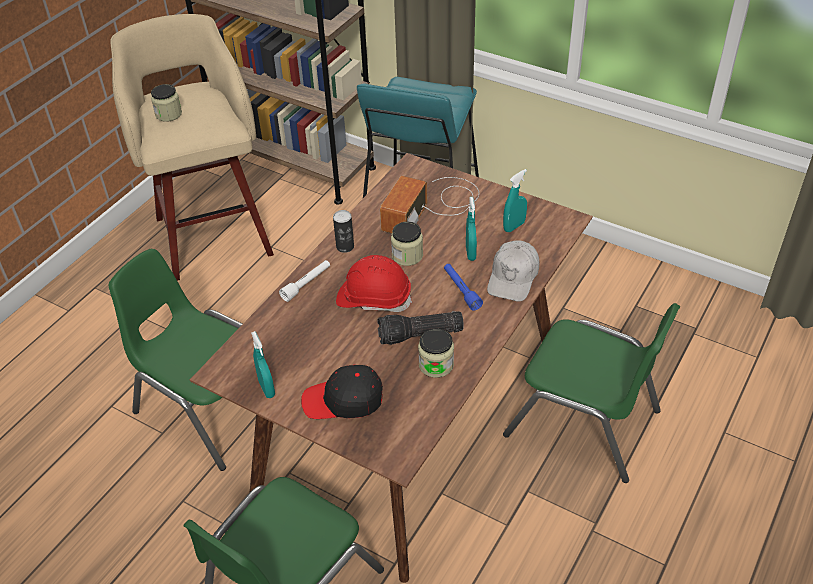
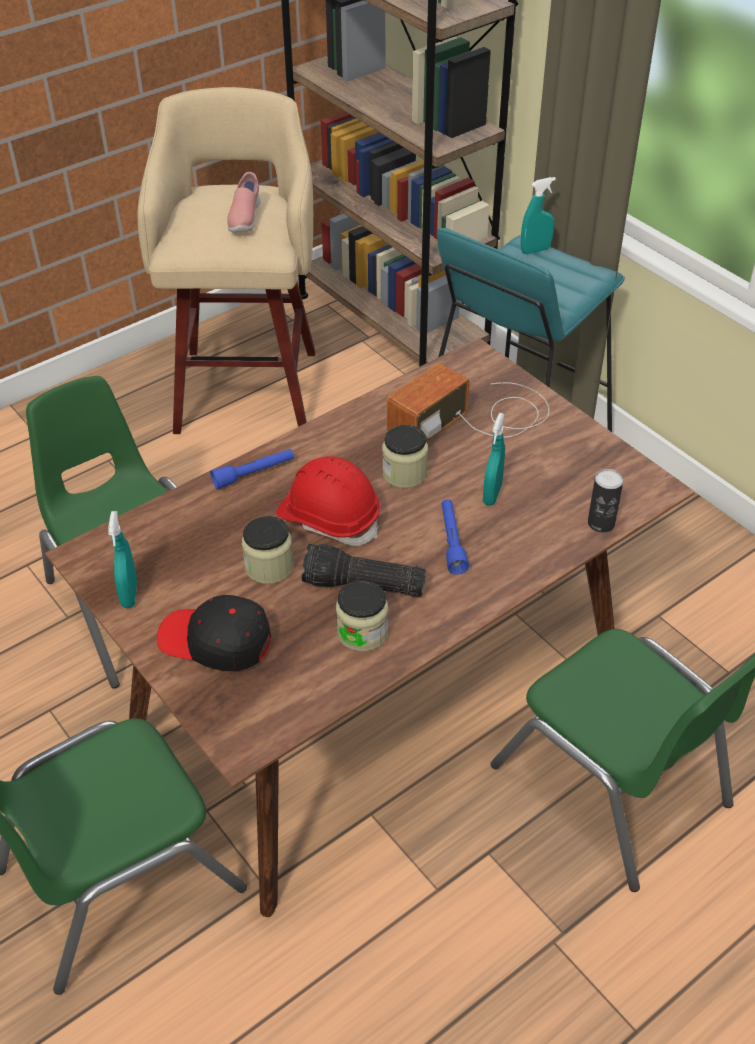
camera: 20 degrees right, 0 degrees up
jar [151,84,182,122] -> jar moved to [242,516,293,584]
white flashlight [279,260,330,302] -> blue flashlight [210,449,294,489]
can [333,210,354,253] -> can moved to [588,469,623,533]
white cap [487,240,540,302] -> none
turquoise spray bottle [503,169,527,232] -> turquoise spray bottle moved to [521,177,556,254]
none -> pink shoe [227,172,261,233]

